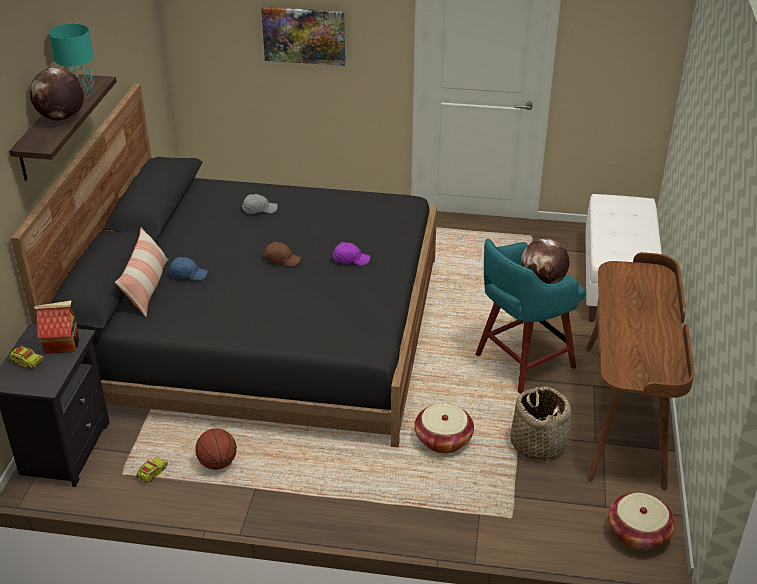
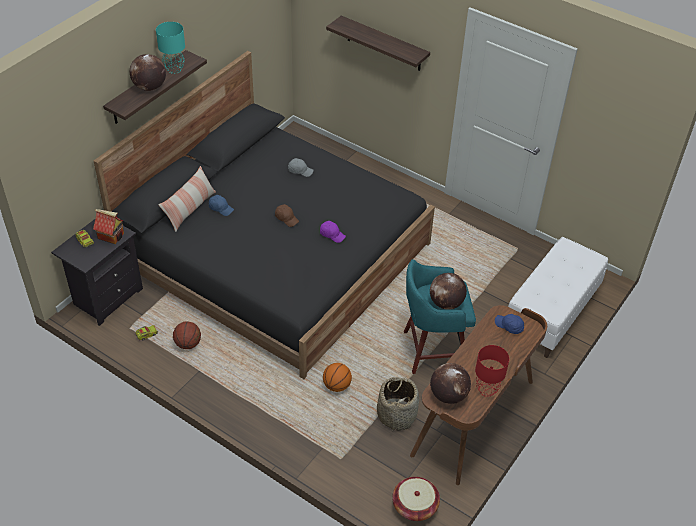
camera: 25 degrees right, 10 degrees up
picture [261,7,345,66] -> shelf [326,16,430,71]
basket [414,403,474,453] -> basketball [323,363,352,392]
none -> globe [430,363,471,404]
none -> red table lamp [475,345,509,397]
none -> blue cap [495,314,524,334]

